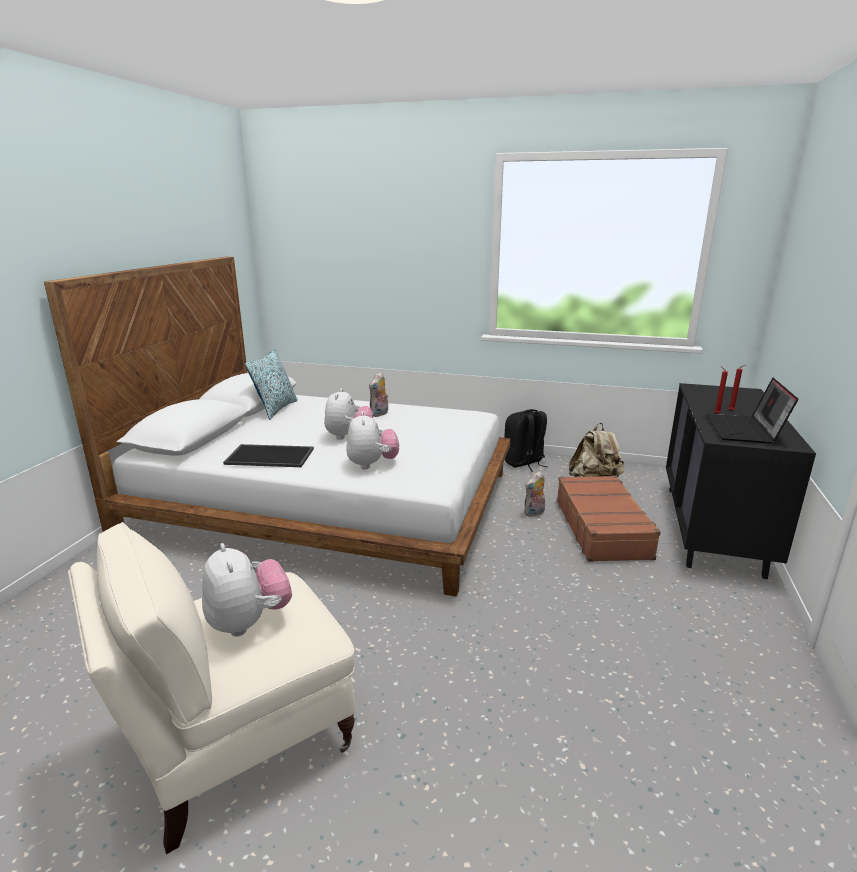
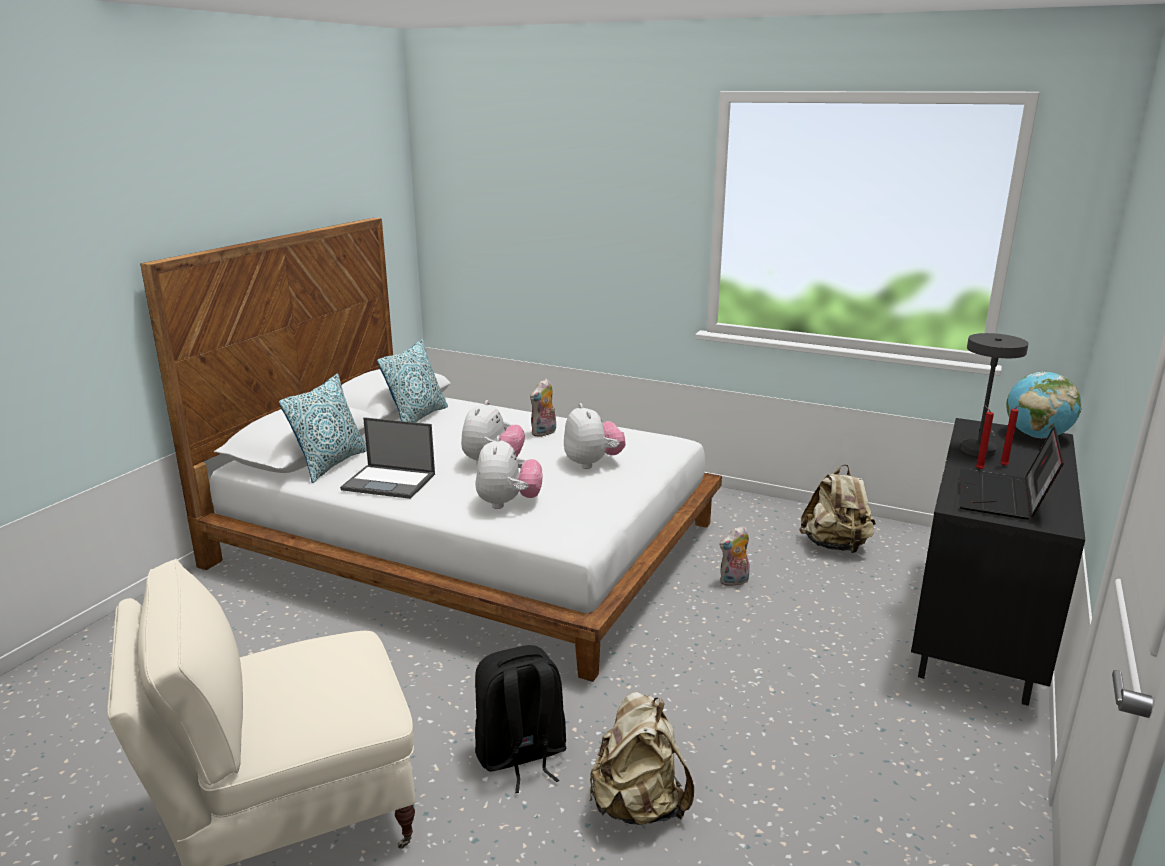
camera: 10 degrees right, 0 degrees up
plush toy [202,543,292,637] -> plush toy moved to [564,403,626,469]
tray [223,444,314,467] -> laptop [340,417,435,499]
black backpack [504,409,547,472] -> black backpack moved to [475,645,567,793]
brown suitcase [557,475,661,562] -> none
none -> pillow [279,373,367,483]
none -> beige backpack [589,692,694,825]
none -> grey table lamp [961,333,1029,457]
none -> globe [1006,372,1081,438]

